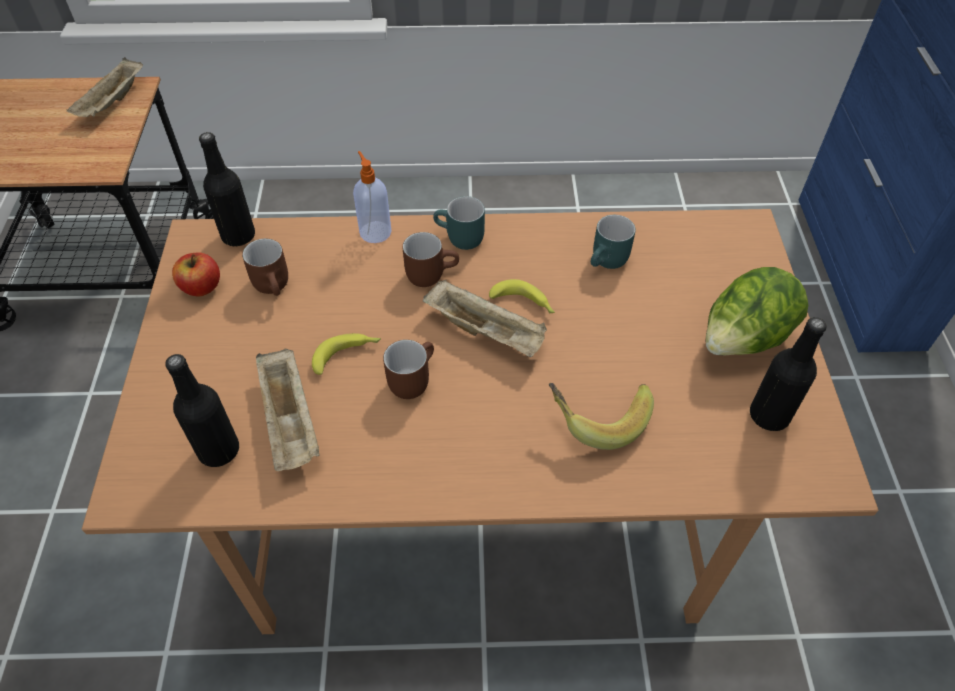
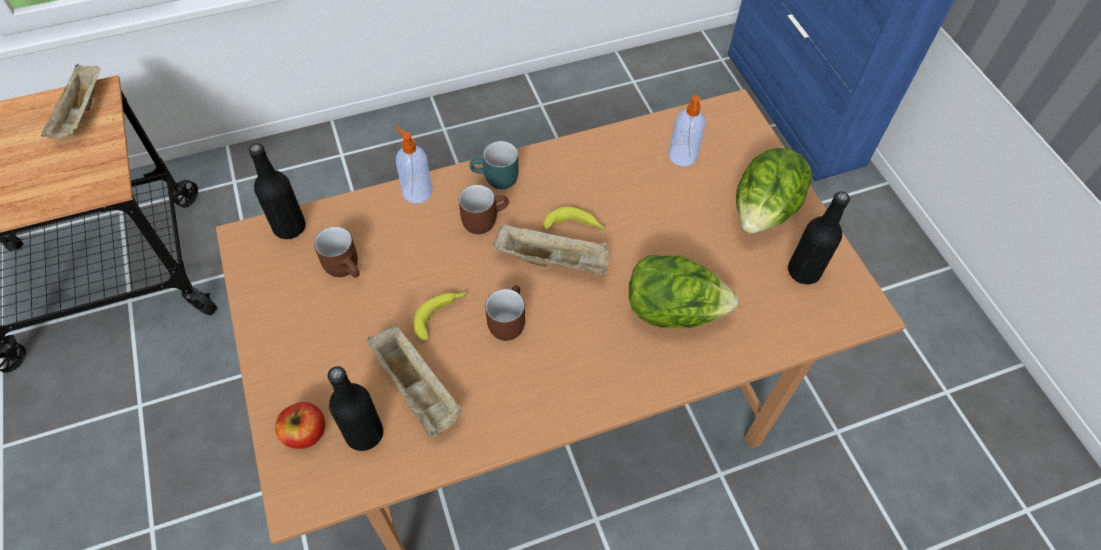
camera: 20 degrees left, 5 degrees up
apple [172,253,220,296] -> apple moved to [275,402,325,449]
banana [549,383,654,450] -> lettuce [629,255,739,328]
turquoise mug [591,215,636,269] -> none
none -> soap dispenser [669,95,706,166]

